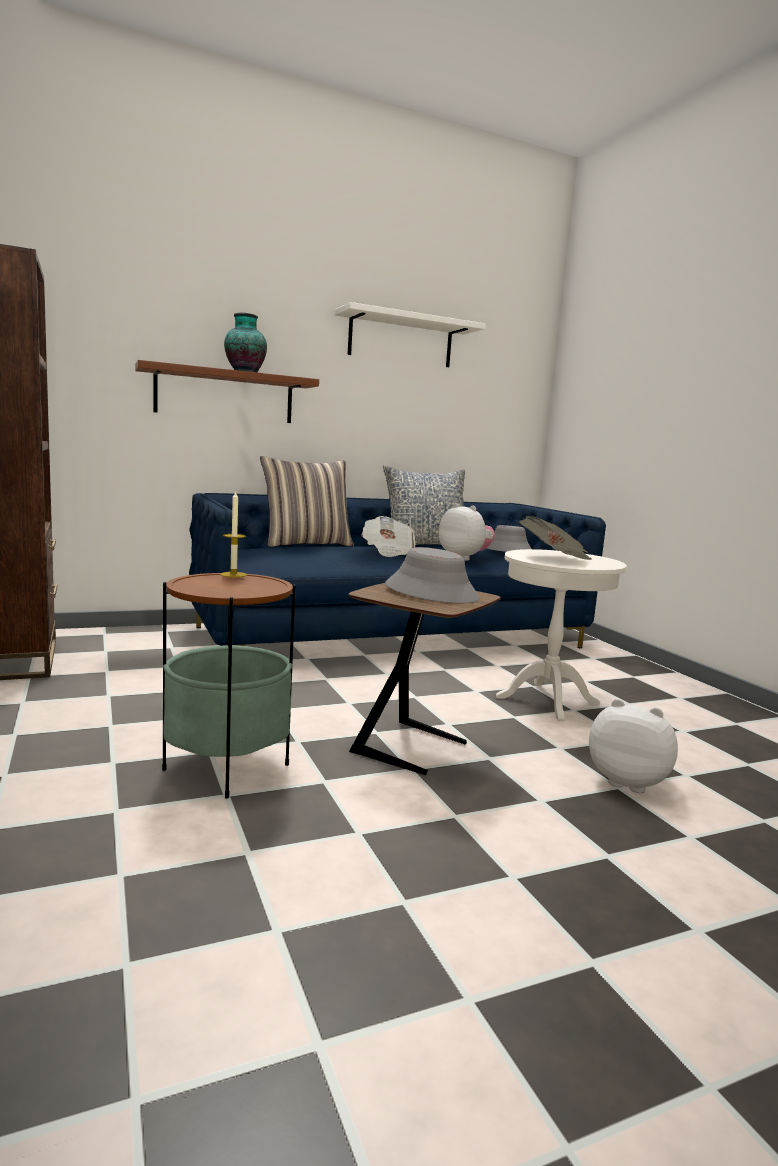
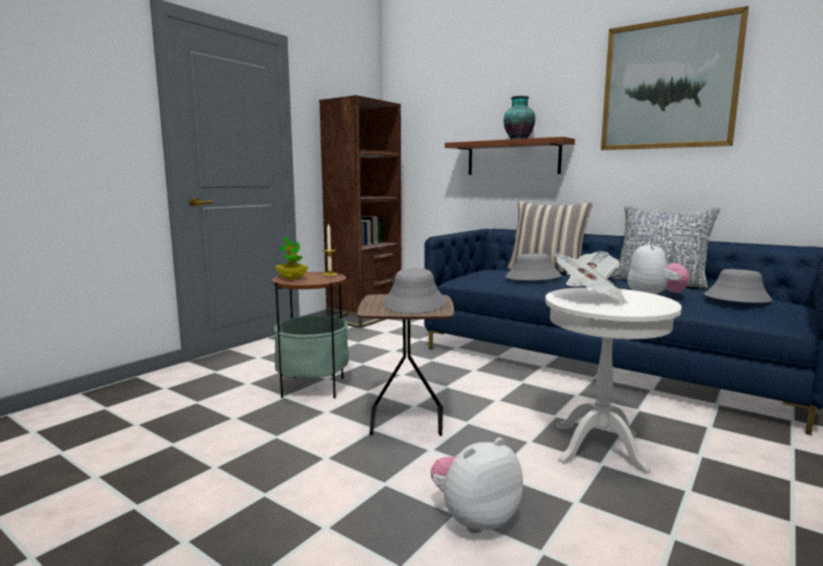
camera: 60 degrees right, 0 degrees up
white shelf [335,302,486,367] -> picture [601,6,749,150]
plush toy [589,699,678,793] -> plush toy turned 120 degrees counterclockwise [430,438,523,534]
none -> potted plant [275,237,308,280]
none -> grey hat [505,253,562,280]

